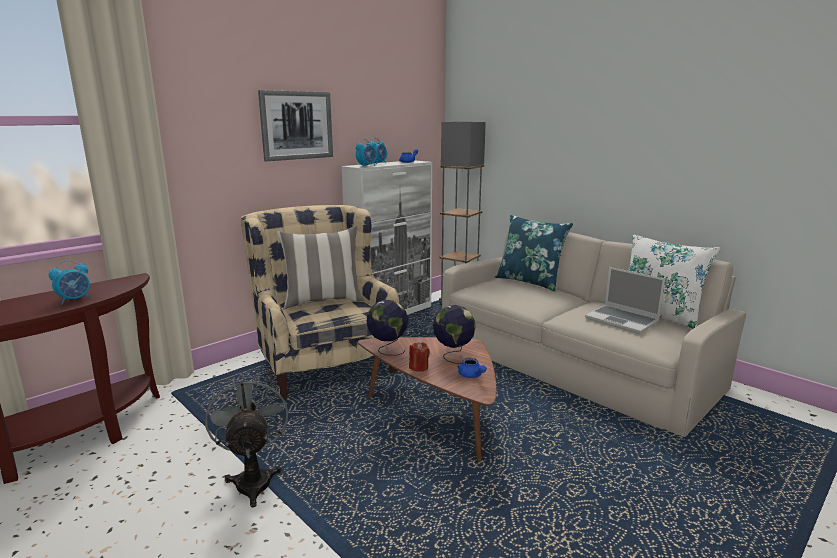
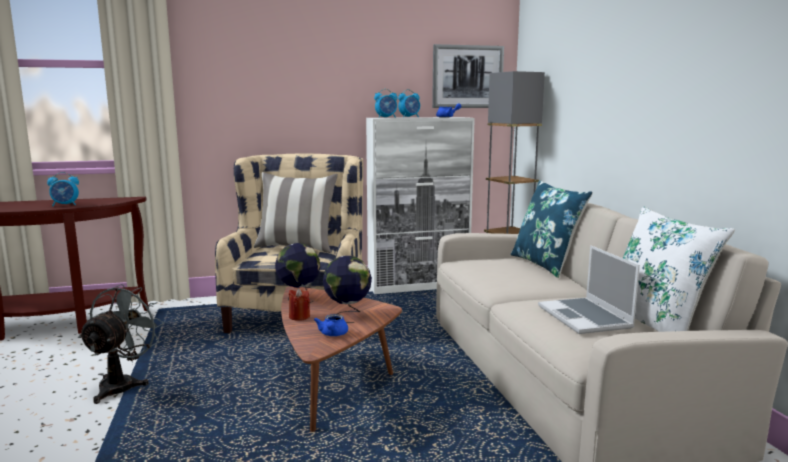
camera: 30 degrees right, 5 degrees down
picture [258,90,333,161] -> picture moved to [432,44,504,108]

